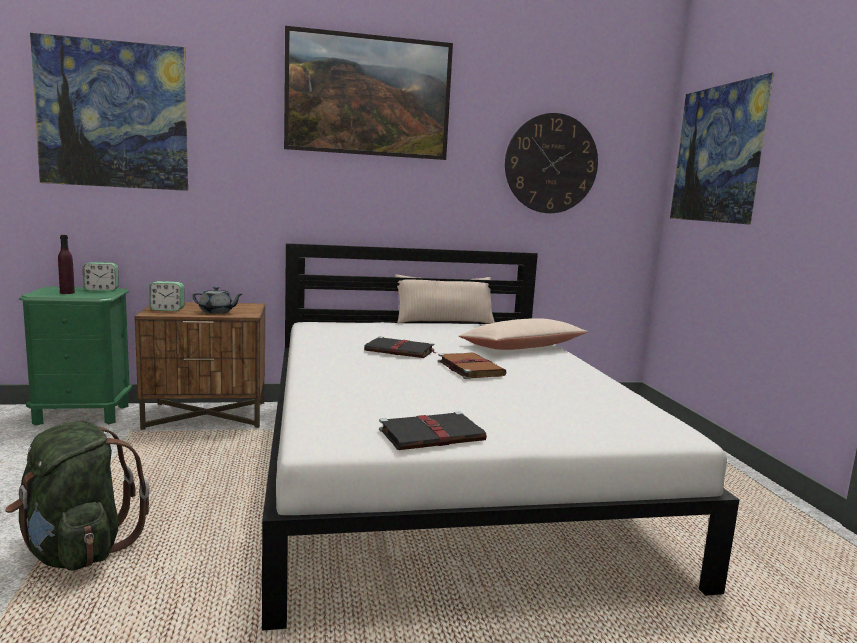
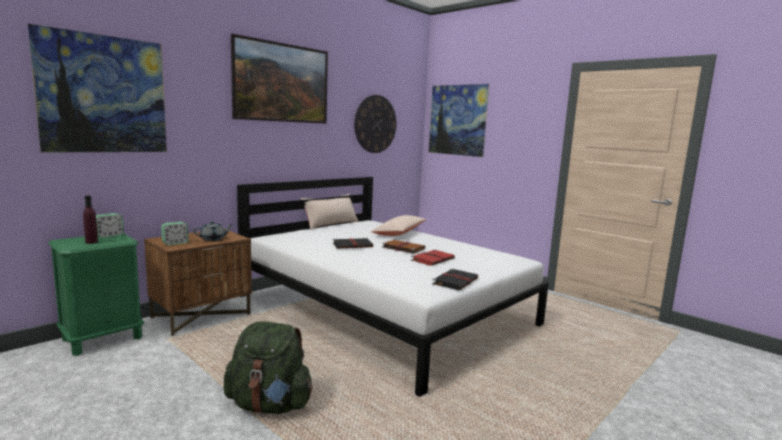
camera: 35 degrees left, 0 degrees up
none -> red book [411,249,455,266]

